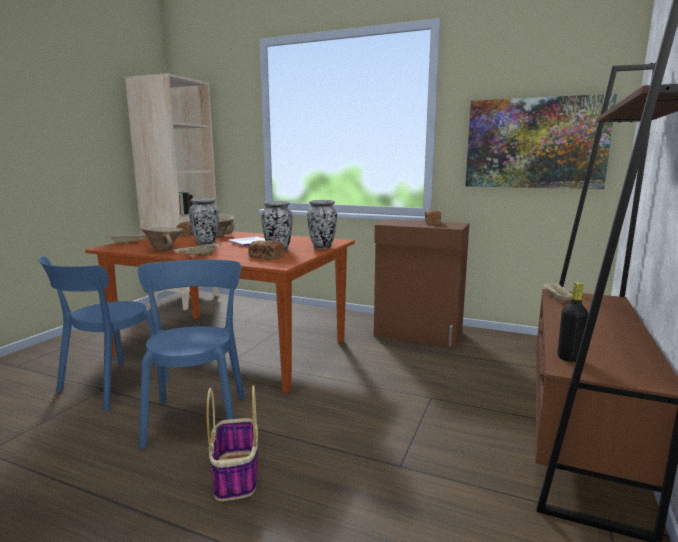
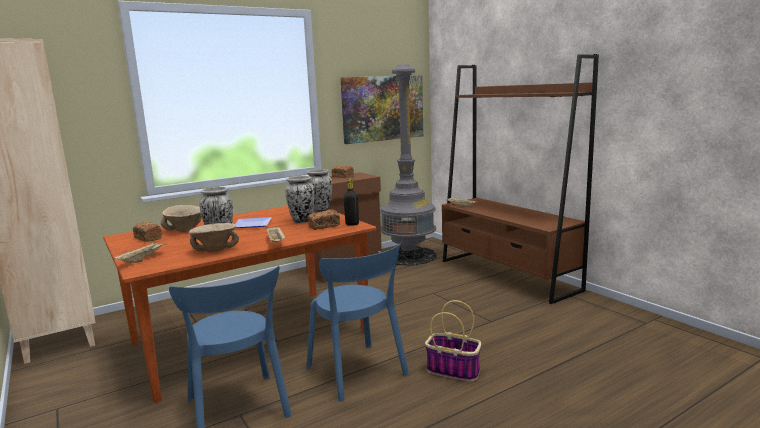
camera: 55 degrees left, 0 degrees up
blue chair [138,260,245,449] -> blue chair turned 150 degrees counterclockwise [306,240,409,402]
black bottle [558,282,588,362] -> black bottle moved to [344,179,359,226]
none -> grey floor lamp [380,64,437,266]

